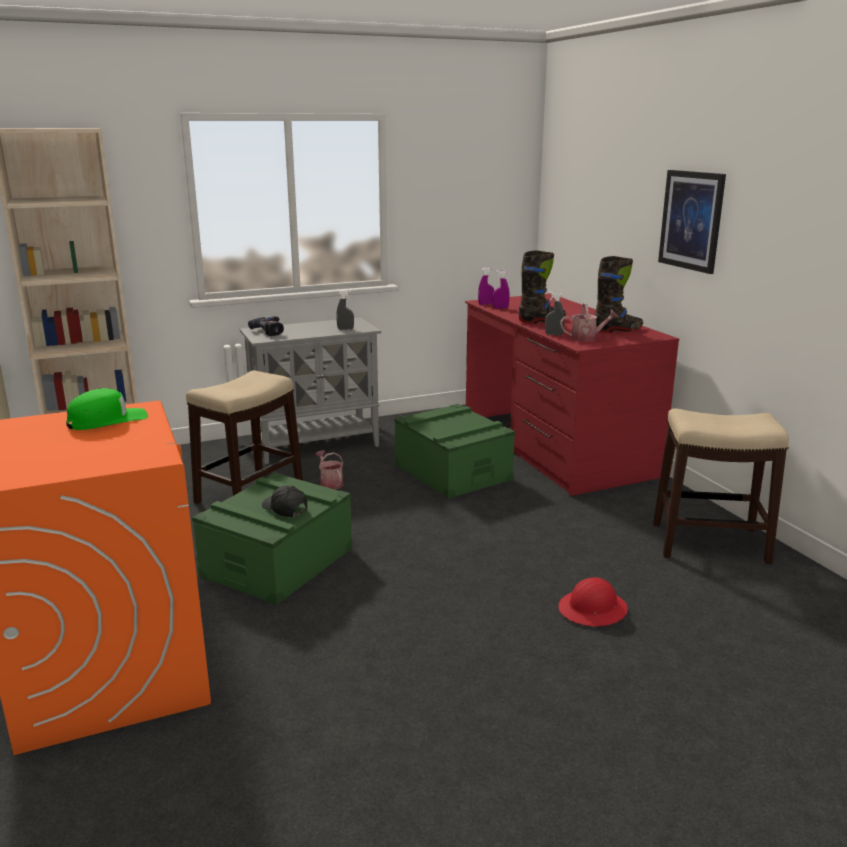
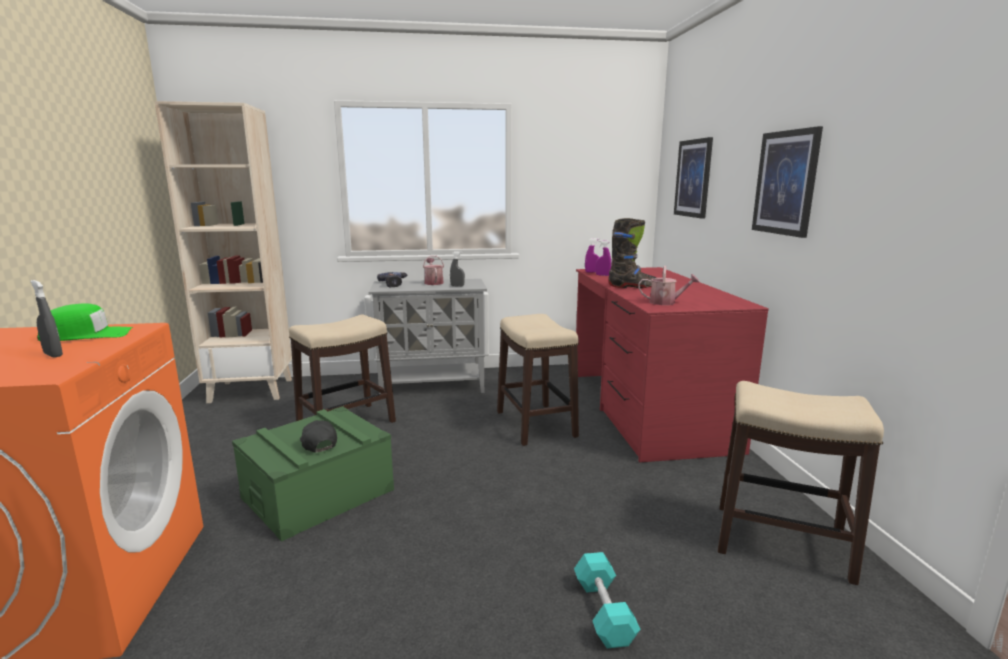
camera: 15 degrees right, 5 degrees down
watering can [315,451,344,489] -> watering can moved to [423,256,444,285]
green storage box [394,404,515,499] -> stool [497,314,579,446]
grey spray bottle [545,292,564,336] -> grey spray bottle moved to [30,280,63,358]
red hard hat [558,577,628,626] -> turquoise dumbbell [574,552,641,649]
black boot [594,256,643,333] -> none
none -> picture [674,137,713,219]

